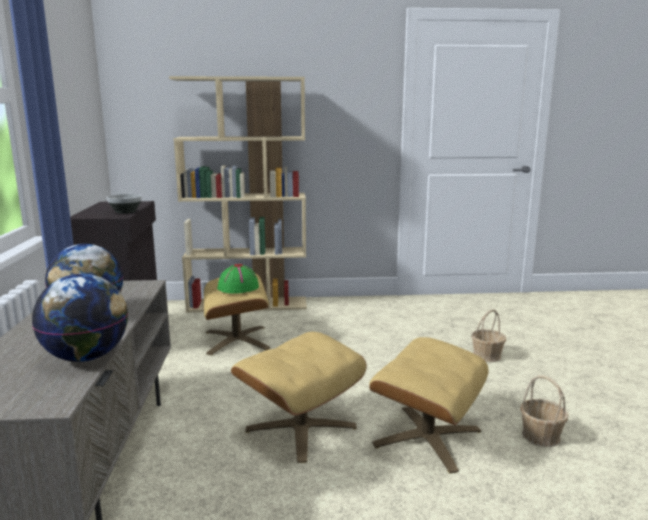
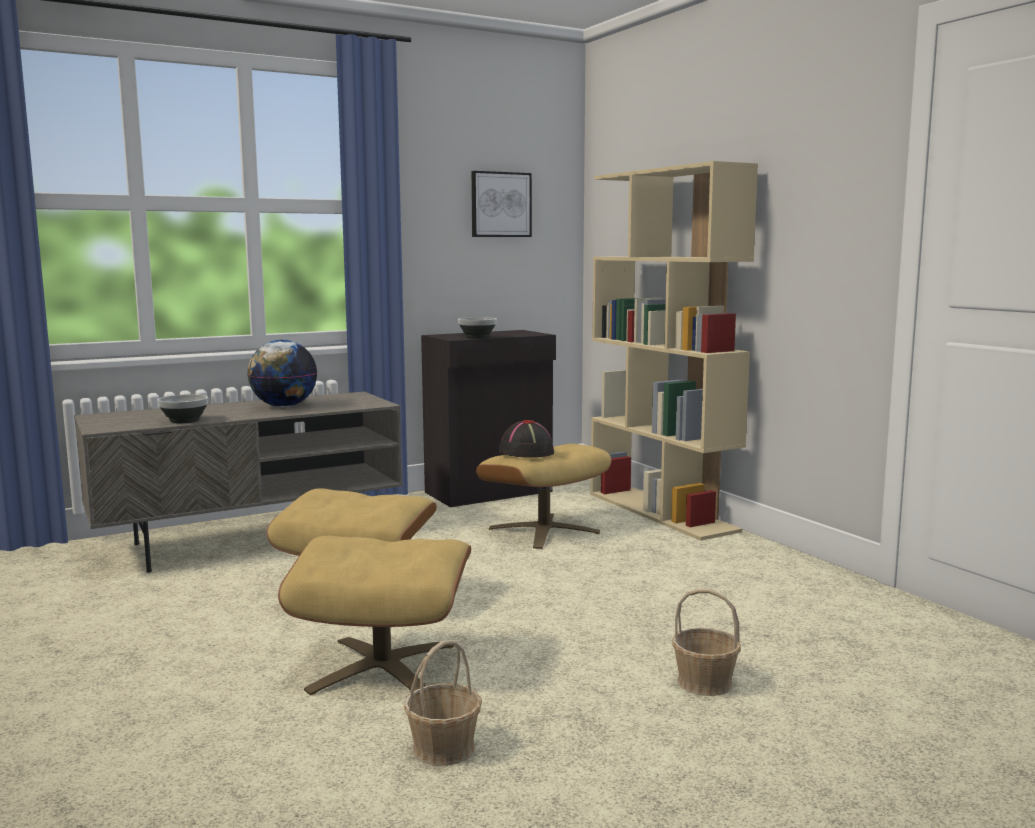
camera: 65 degrees right, 5 degrees down
globe [32,274,128,362] -> bowl [158,394,208,423]
green hat [217,264,259,294] -> black hat [499,420,554,458]
none -> picture [471,171,532,237]

